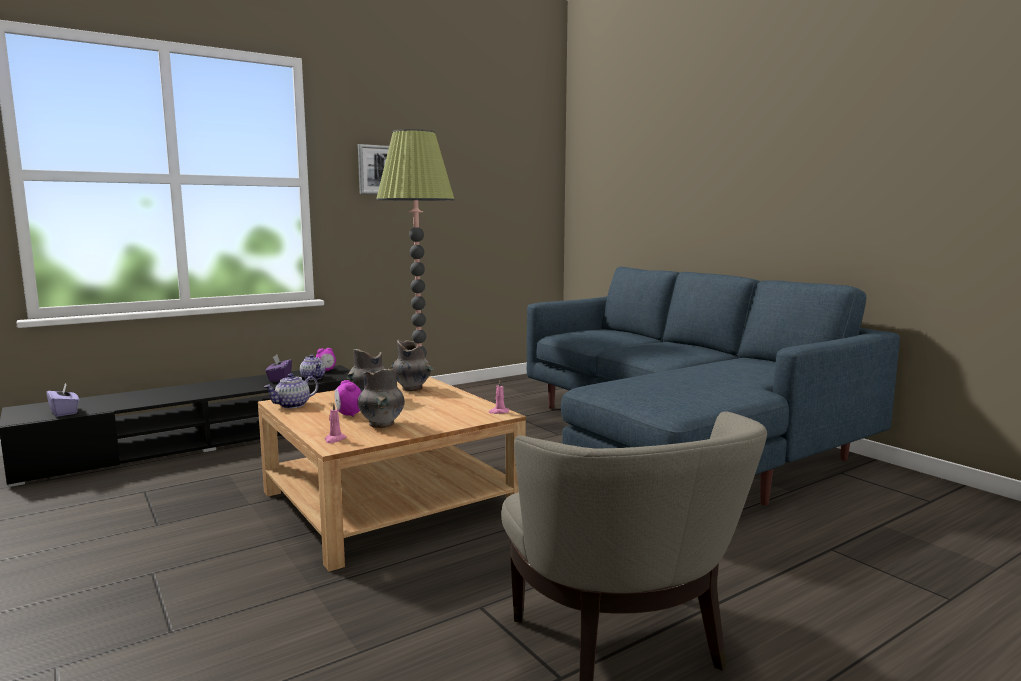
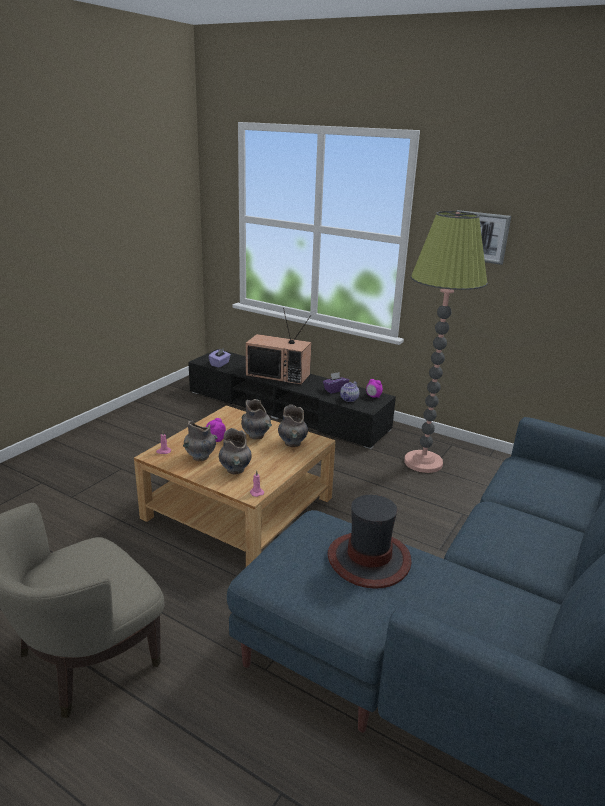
camera: 65 degrees right, 15 degrees up
teapot [264,373,318,408] -> none
none -> grey vase [219,428,252,475]
none -> television [246,308,311,385]
none -> hat [328,495,412,589]

